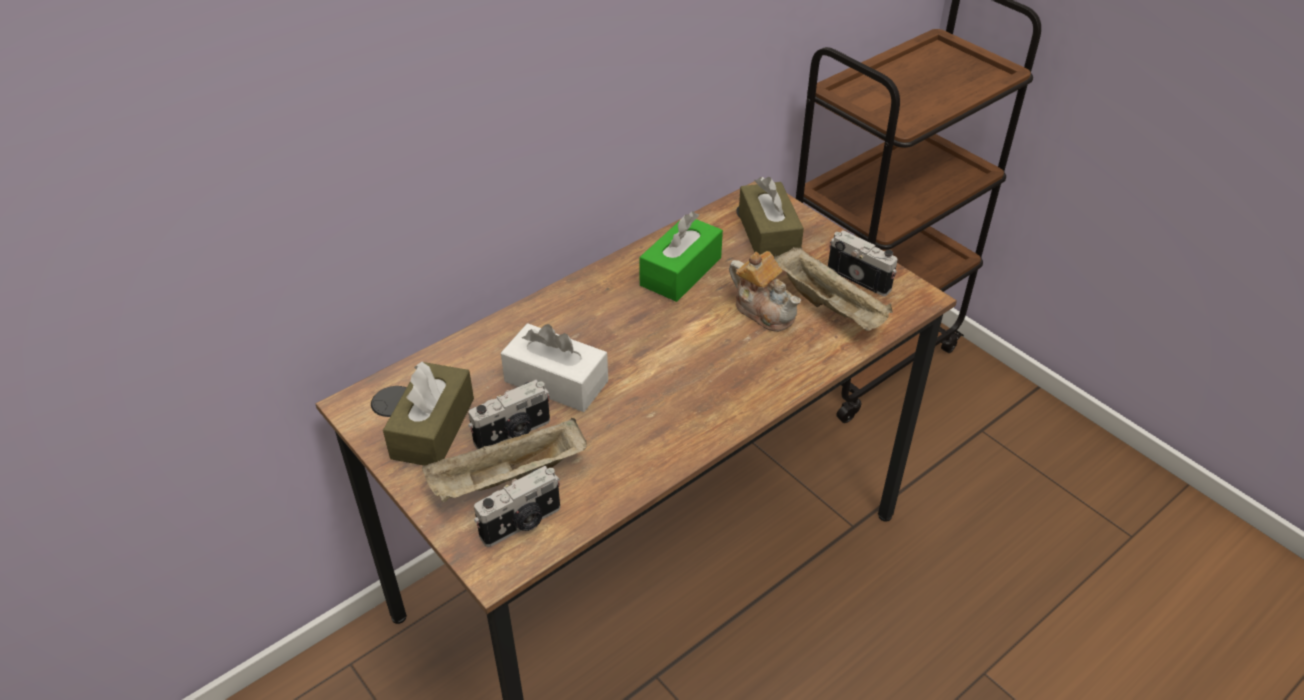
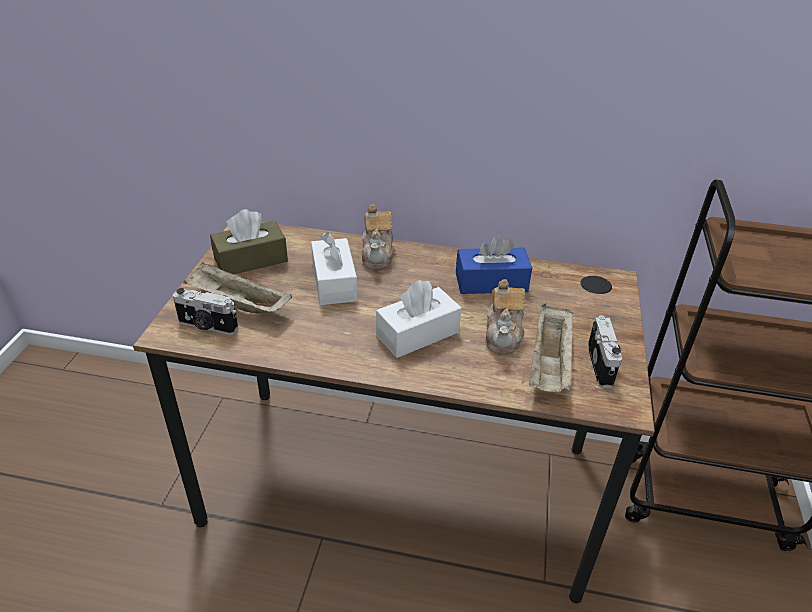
camera: 50 degrees right, 5 degrees down
camera [468,380,550,449] -> none
green tissue box [639,211,723,302] -> blue tissue box [456,235,532,294]
brown tissue box [739,177,804,256] -> none
none -> teapot [362,204,396,269]
none -> white tissue box [376,280,462,358]

